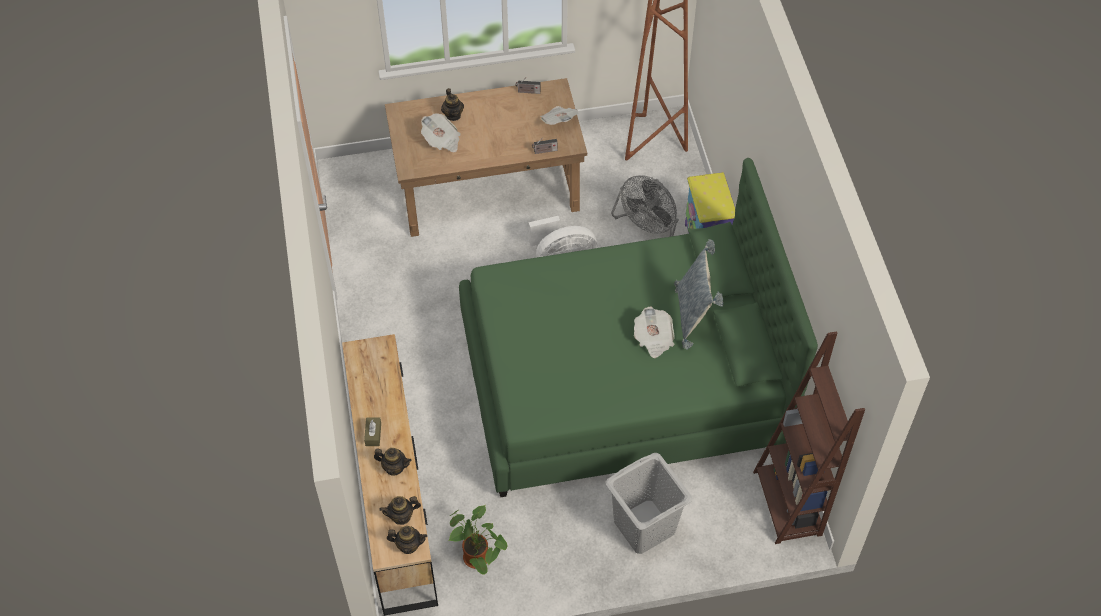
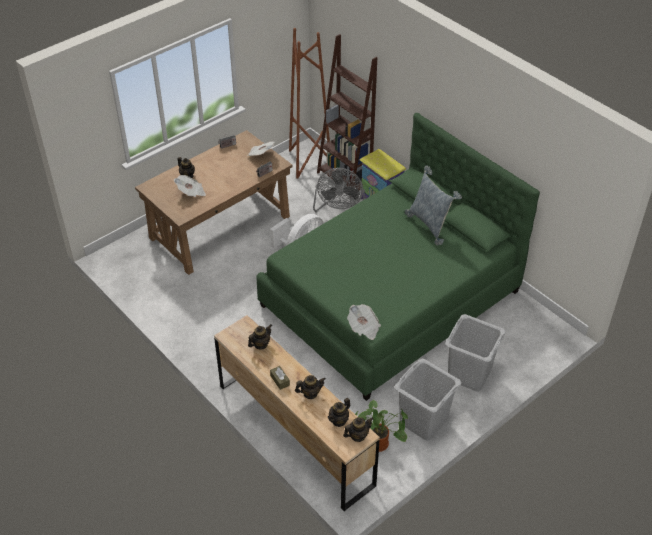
camera: 30 degrees left, 10 degrees down
newspaper [634,307,675,358] -> newspaper moved to [347,304,381,340]
brown bookcase [753,331,865,544] -> brown bookcase moved to [317,34,377,198]
none -> teapot [248,324,272,349]
none -> grey laundry basket [394,359,461,441]

